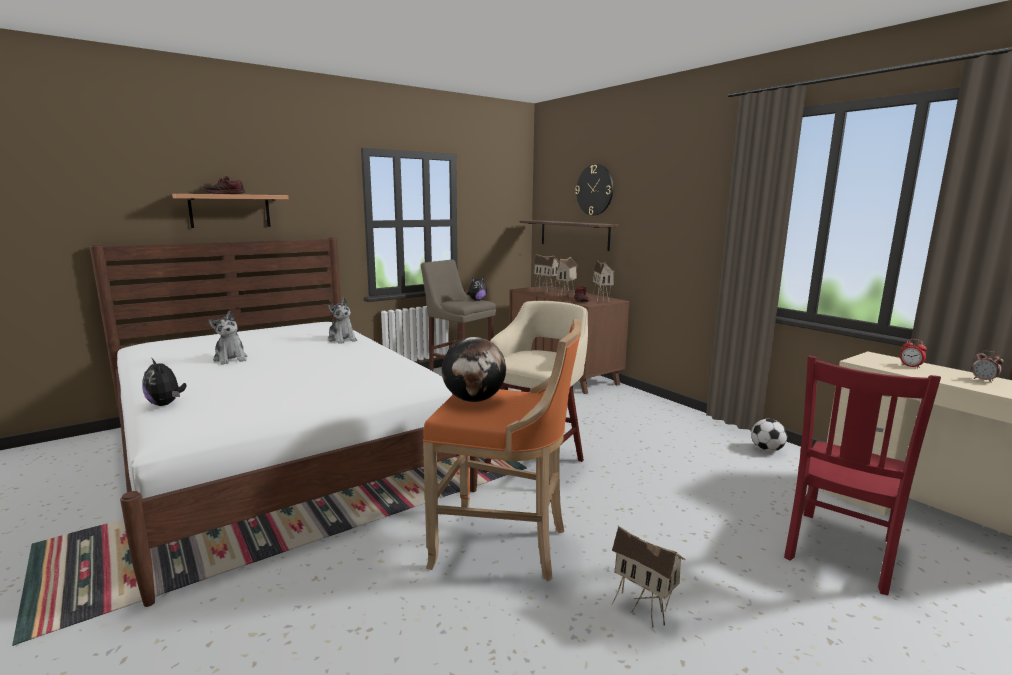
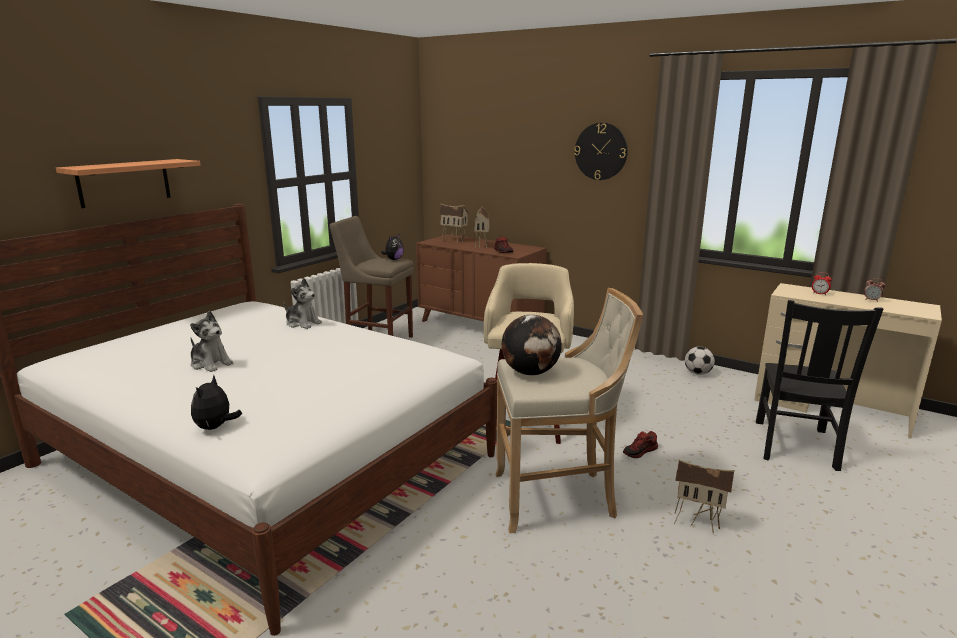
camera: 20 degrees left, 5 degrees up
plush toy [143,359,187,406] -> plush toy turned 75 degrees clockwise [191,375,242,430]
shoe [203,176,245,194] -> shoe moved to [623,431,658,458]
orange stool [423,319,581,581] -> beige stool [495,288,643,533]
shelf [519,220,618,251] -> none
wall clock [575,164,613,216] -> wall clock moved to [574,123,628,180]
toy house [591,260,614,303] -> none
red chair [784,356,941,595] -> black chair [756,300,884,471]

